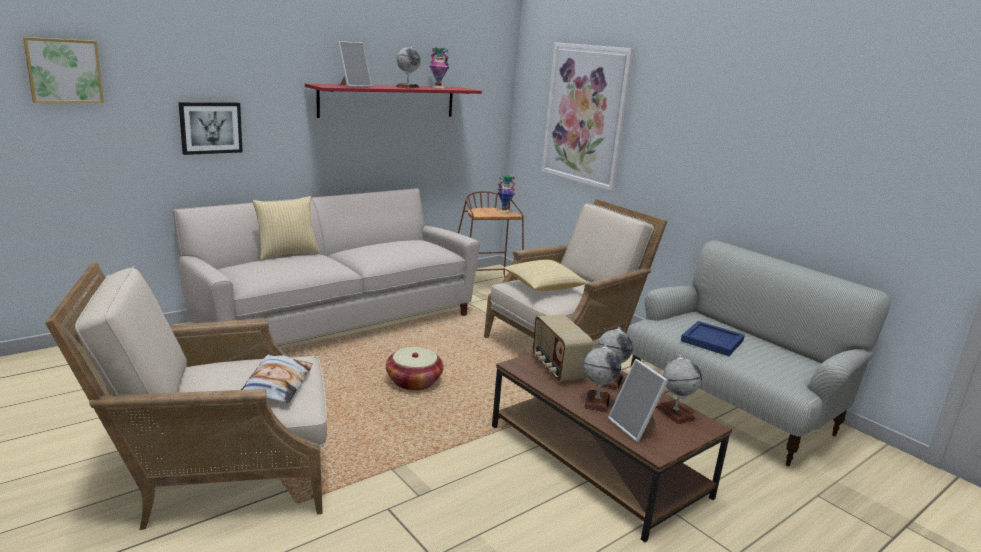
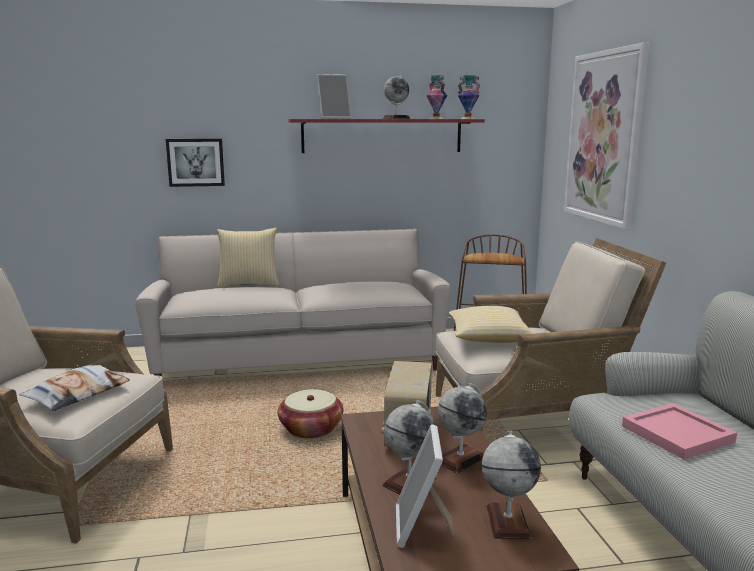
camera: 30 degrees right, 5 degrees down
picture [23,37,104,103] -> none
vase [497,175,516,213] -> vase moved to [458,75,480,119]
blue tray [681,321,745,356] -> pink tray [622,403,737,460]

